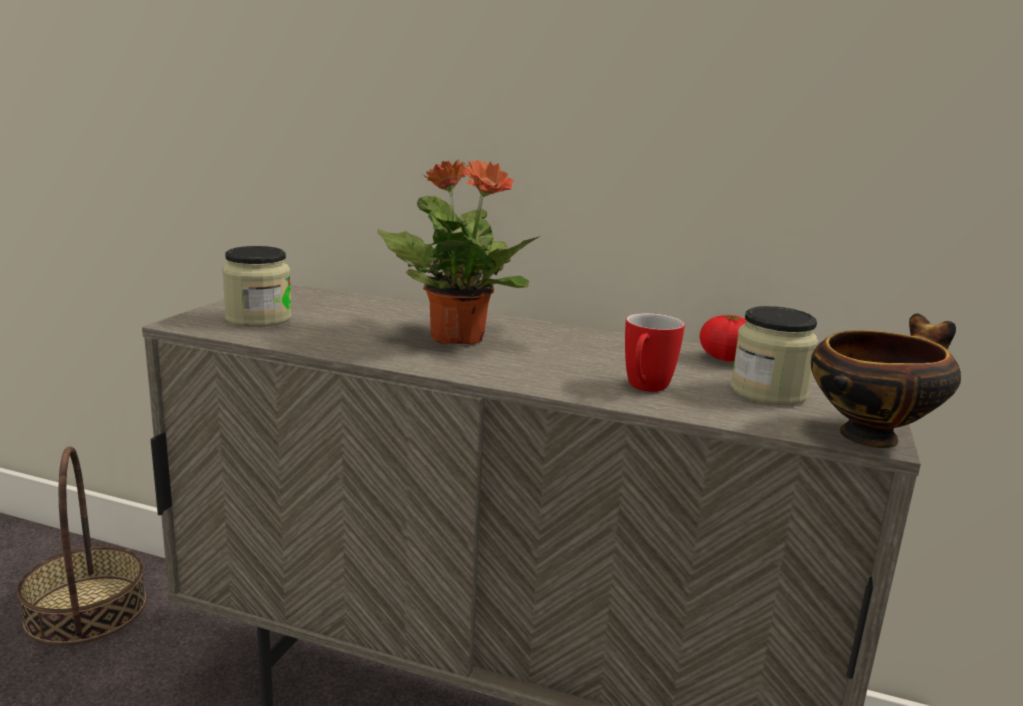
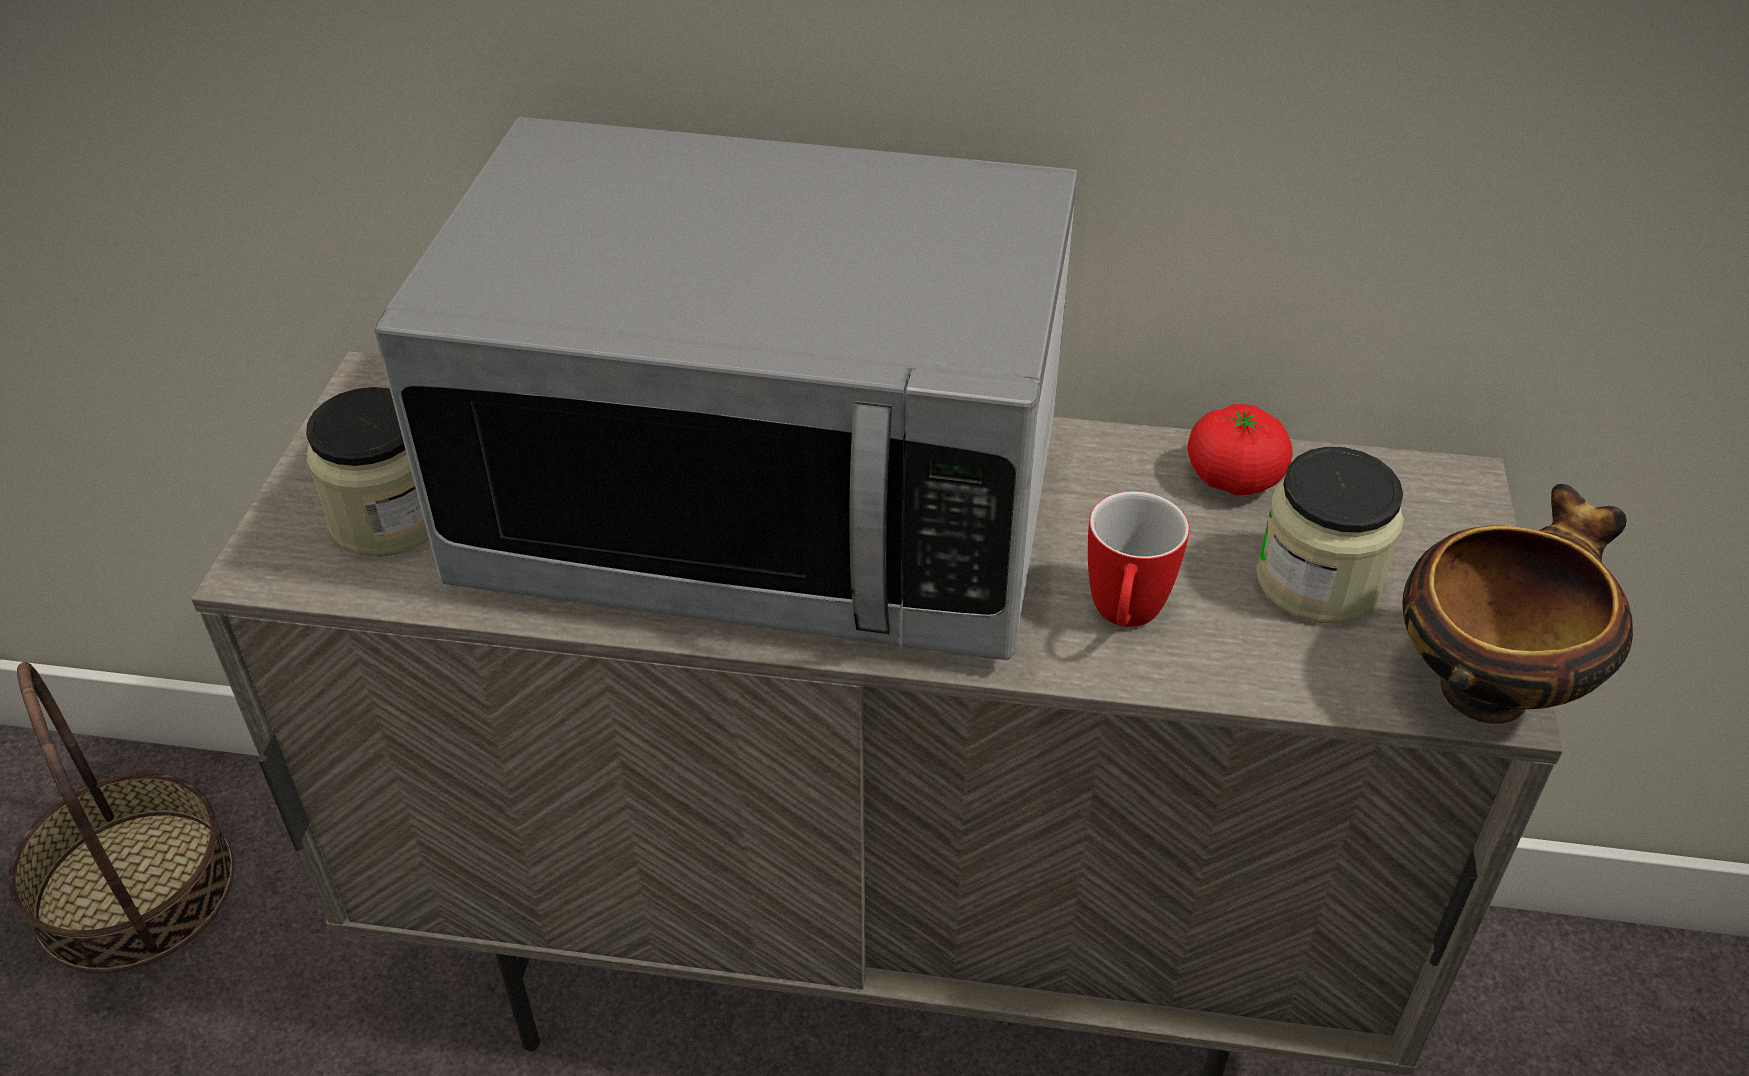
camera: 10 degrees left, 25 degrees up
potted plant [377,159,540,345] -> microwave [374,117,1077,660]

